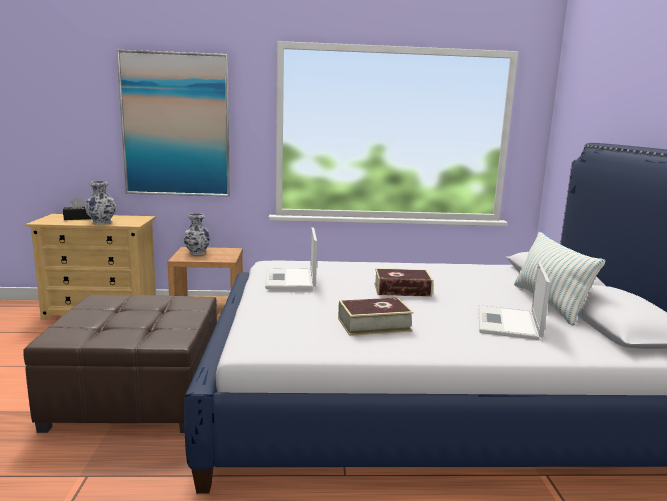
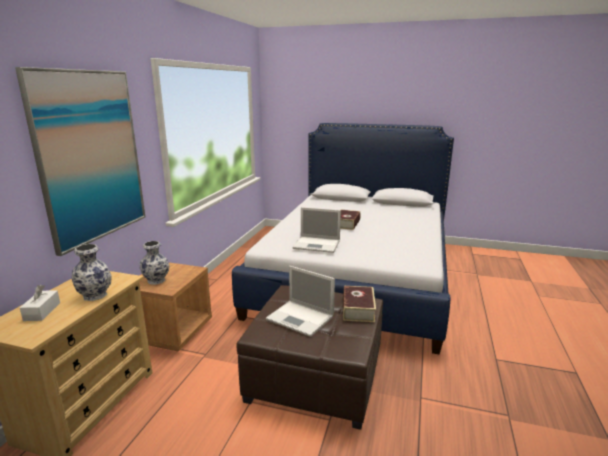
camera: 70 degrees left, 5 degrees up
black tissue box [63,198,91,220] -> white tissue box [20,285,60,321]
book [338,298,413,336] -> book moved to [343,286,376,322]
laptop [479,262,551,340] -> laptop moved to [266,266,335,337]
pillow [514,232,605,325] -> none

